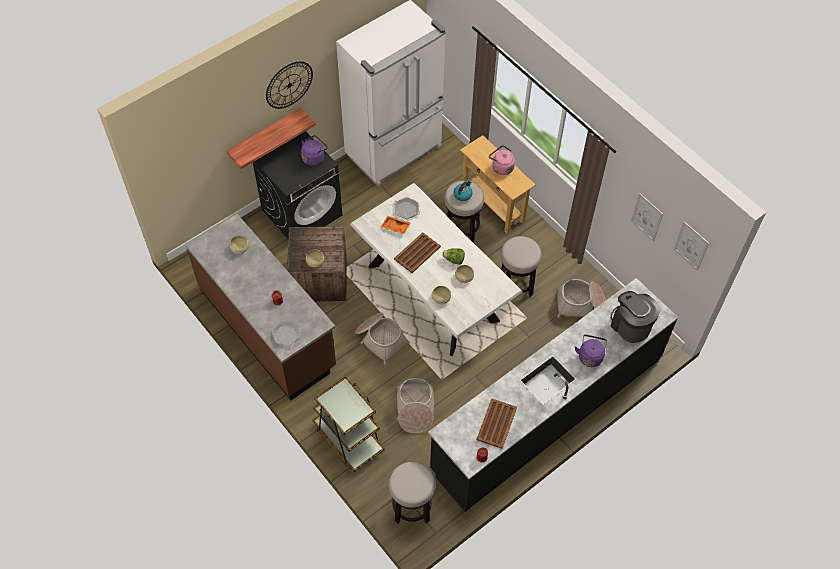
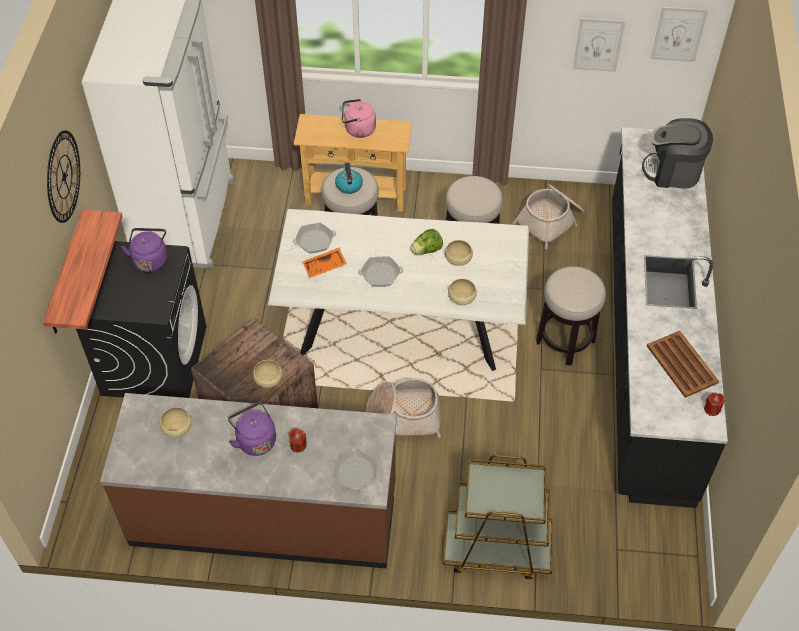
camera: 45 degrees left, 5 degrees down
stool [389,462,436,523] -> stool moved to [536,266,606,365]
brown tray [394,232,441,273] -> frying pan [358,256,403,287]
basket [397,378,434,433] -> none
purple kettle [575,335,607,367] -> purple kettle moved to [228,402,276,456]

